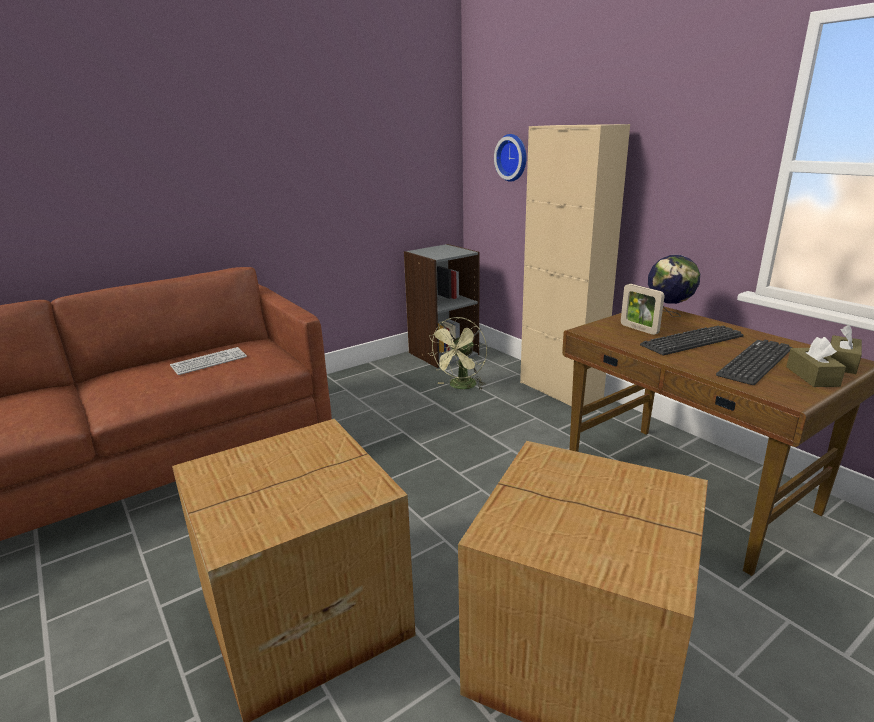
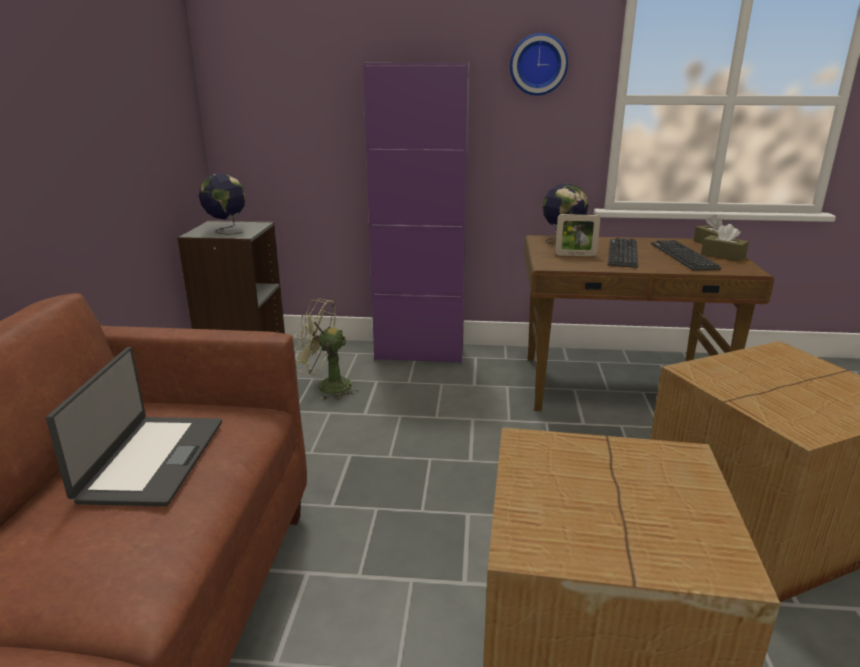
camera: 50 degrees left, 0 degrees up
keyboard [170,347,247,375] -> laptop [46,347,222,506]
green fan [428,317,487,390] -> green fan turned 120 degrees clockwise [294,299,359,400]
wall clock [494,134,526,182] -> wall clock moved to [510,33,568,96]
beige cabinet [520,124,630,406] -> purple cabinet [363,63,469,364]
none -> globe [199,173,246,235]

